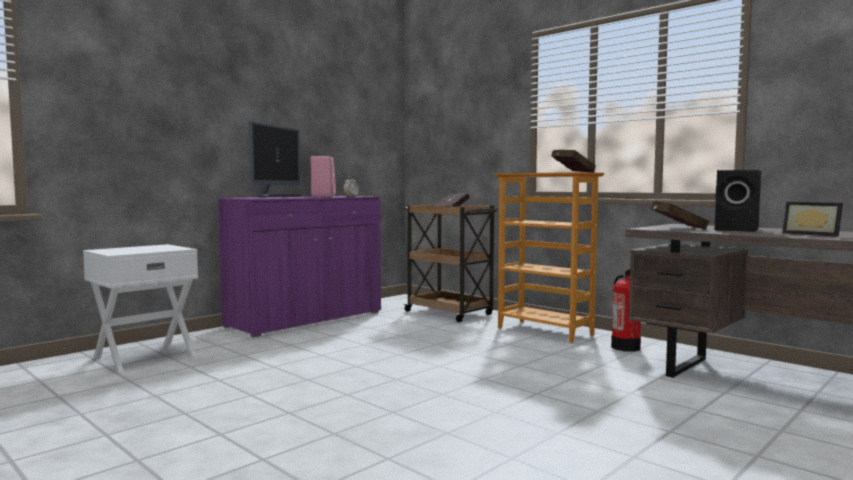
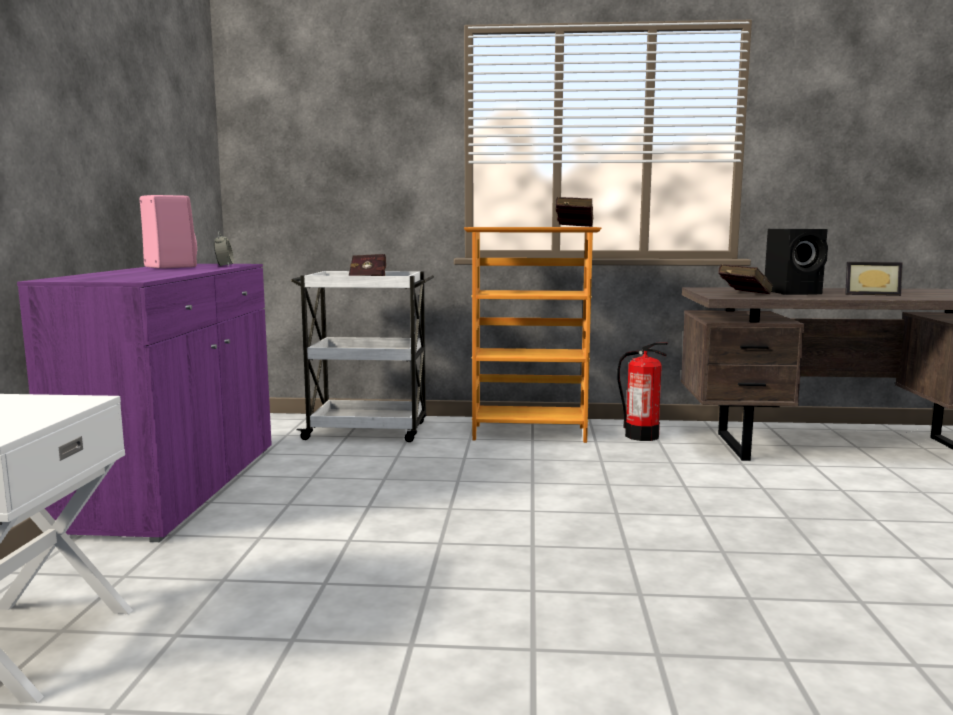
camera: 40 degrees left, 5 degrees up
monitor [249,121,302,198] -> none
brown cart [403,204,498,322] -> white cart [291,271,434,442]

